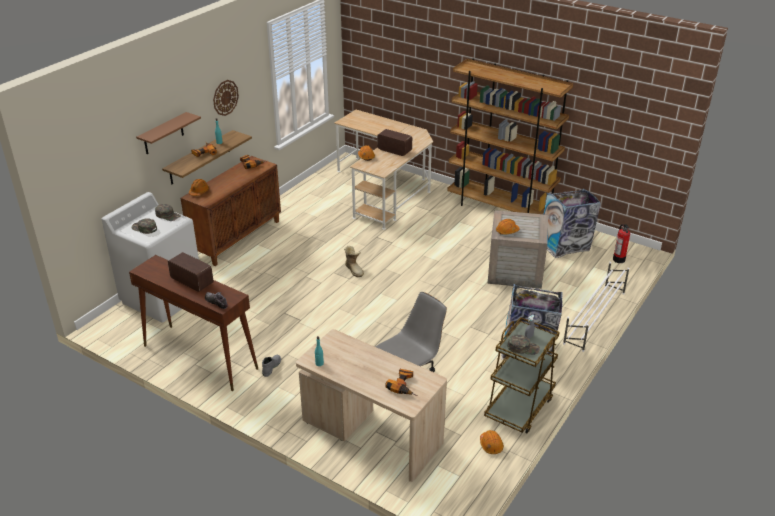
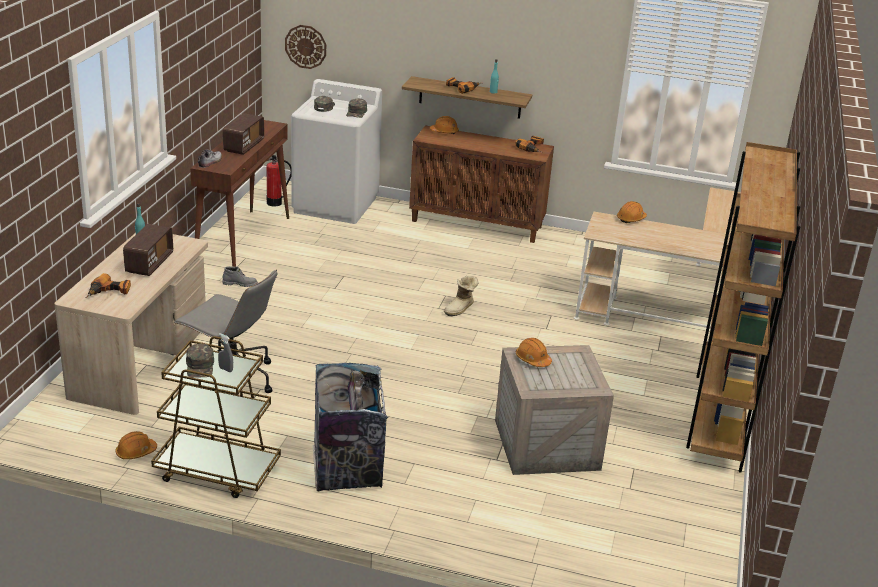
camera: 70 degrees right, 5 degrees down
brown shelf [136,112,201,154] -> none
wall clock [213,80,239,116] -> wall clock moved to [285,25,326,69]
radio [377,129,412,156] -> radio moved to [123,224,173,276]
trash can [543,189,601,258] -> none
white shoe rack [563,262,629,352] -> none
fire extinguisher [613,224,630,263] -> fire extinguisher moved to [266,155,291,207]

